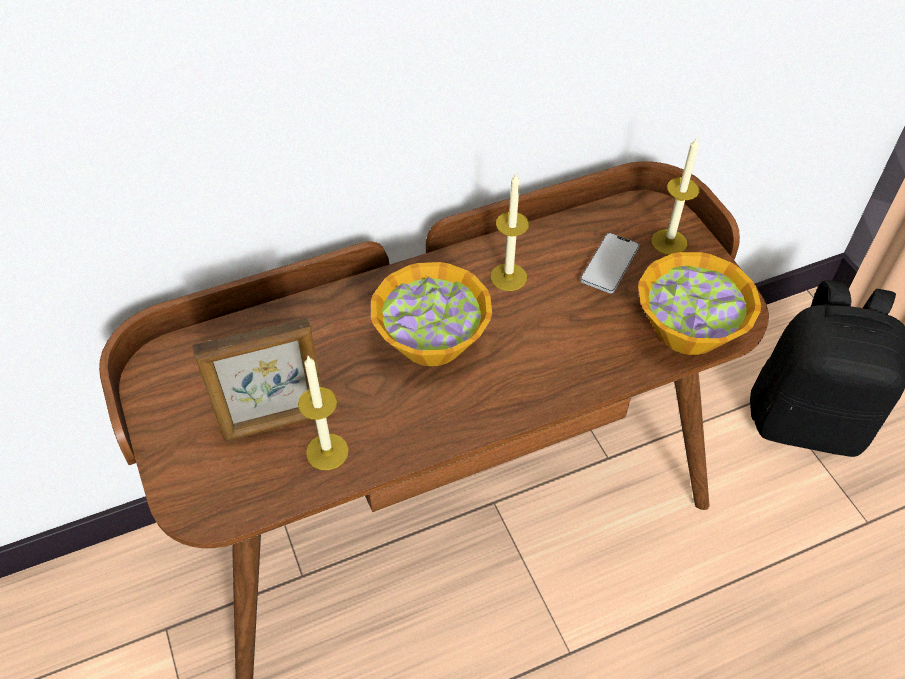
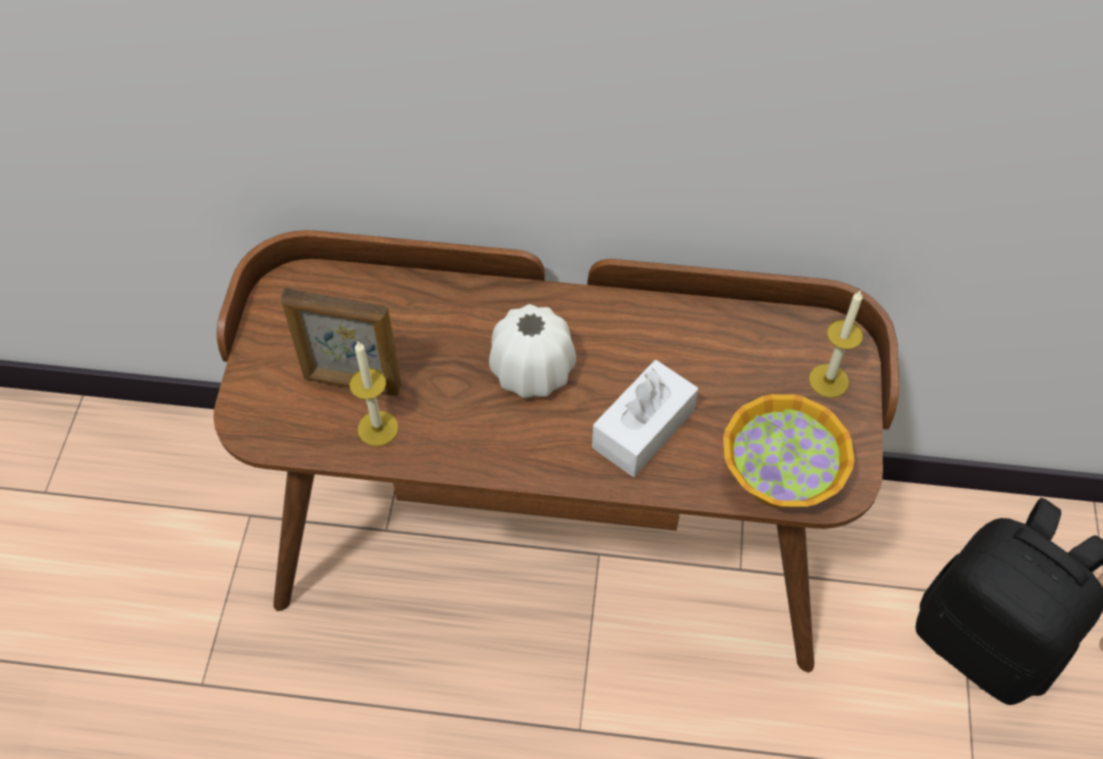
camera: 30 degrees right, 5 degrees up
bowl [371,262,492,366] -> white vase [489,304,576,398]
candle [490,174,529,291] -> none
phone [580,233,639,293] -> none
none -> white tissue box [592,360,698,477]

